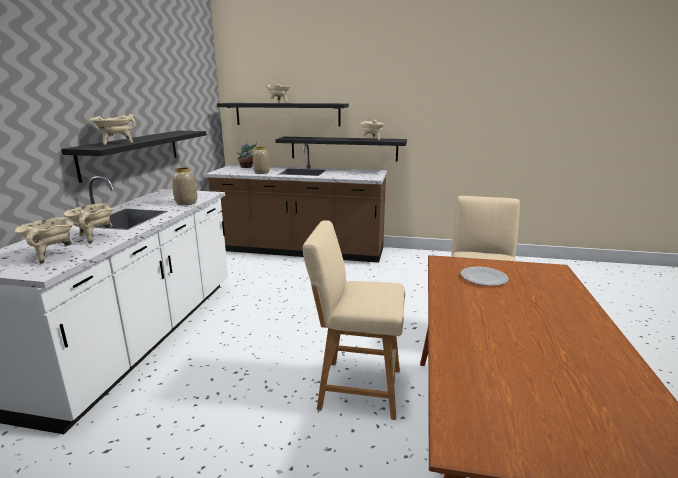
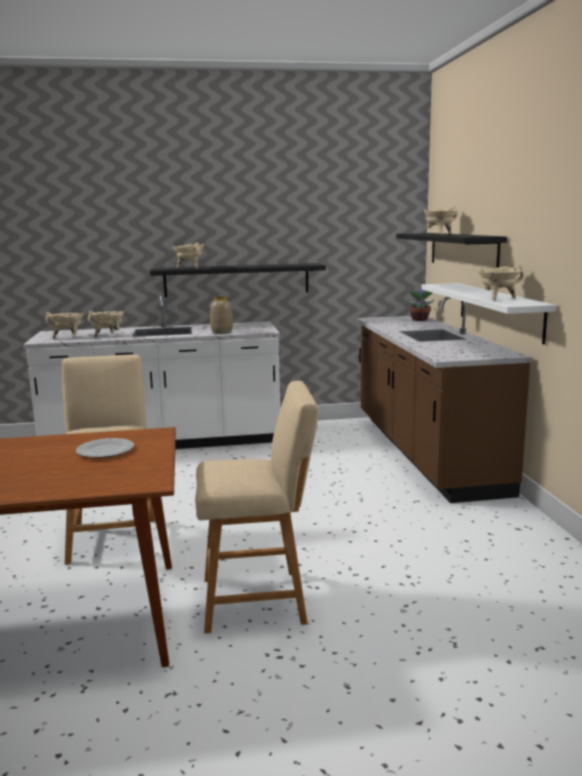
camera: 70 degrees right, 5 degrees down
vase [253,147,270,174] -> none
black shelf [276,137,407,162] -> white shelf [422,283,557,345]

